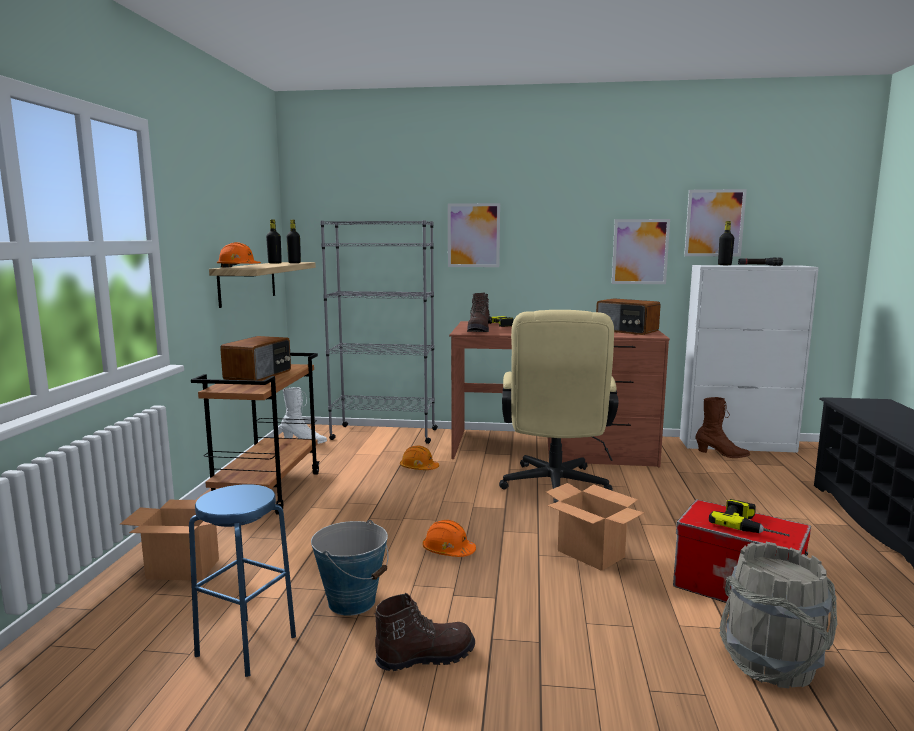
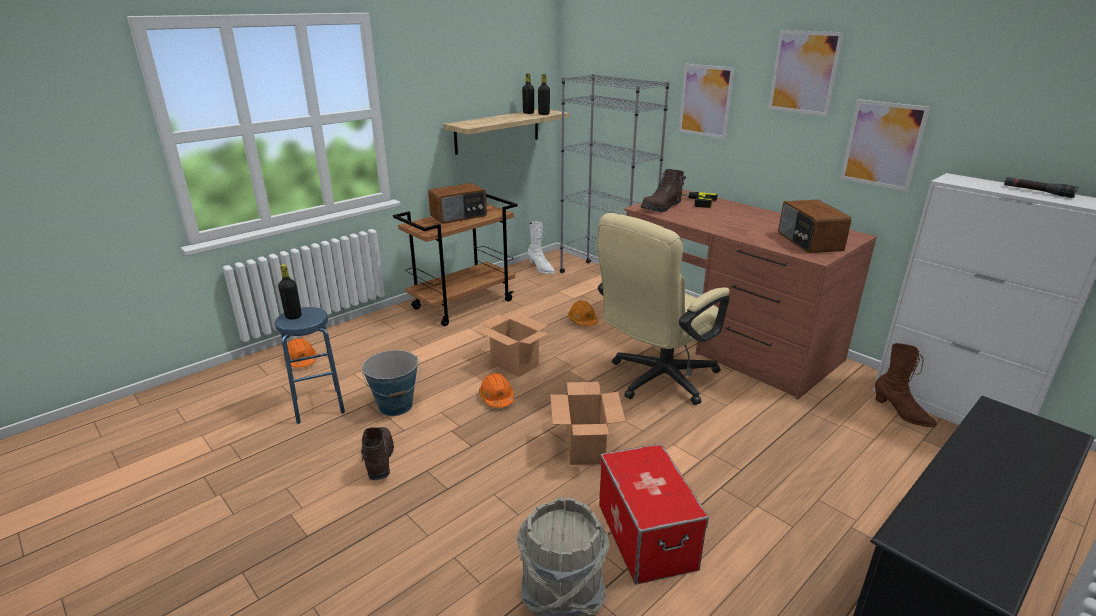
camera: 40 degrees right, 15 degrees up
cardboard box [120,500,219,580] -> cardboard box moved to [480,314,549,377]
orange hard hat [217,242,261,268] -> orange hard hat moved to [284,338,316,368]
brown boot [374,593,475,671] -> brown boot turned 120 degrees counterclockwise [361,427,394,480]
picture [684,189,747,256] -> picture moved to [768,30,844,116]
power drill [709,499,790,537] -> none
black bottle [718,221,734,265] -> black bottle moved to [278,264,302,320]

